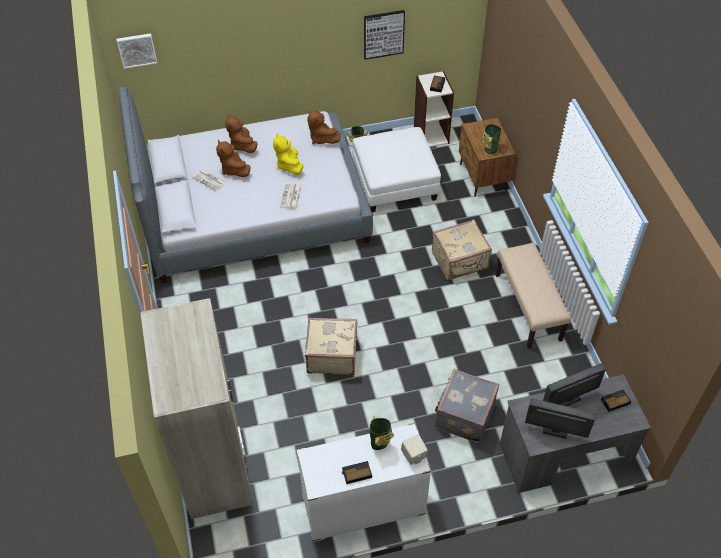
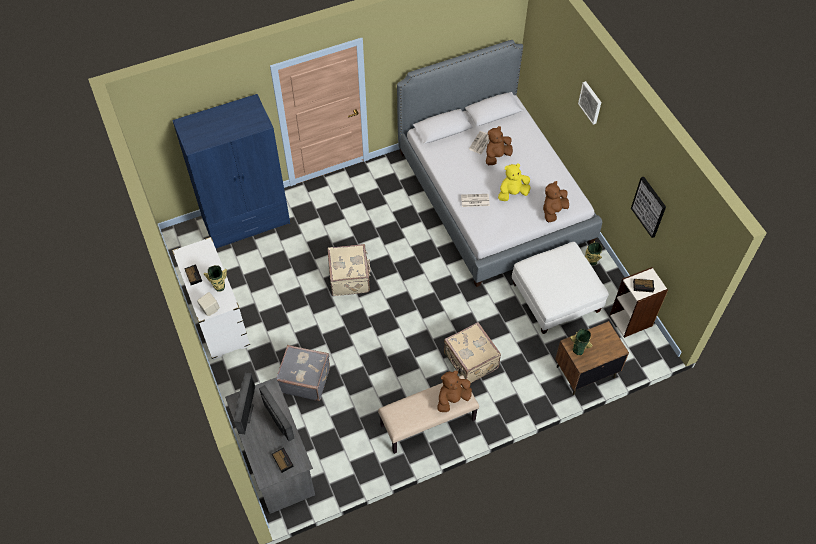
camera: 80 degrees right, 5 degrees up
picture [117,33,157,69] -> picture moved to [578,81,601,124]
beige wardrobe [140,298,252,519] -> blue wardrobe [172,94,290,248]
brown plush toy [225,114,257,153] -> brown plush toy moved to [437,371,472,412]

